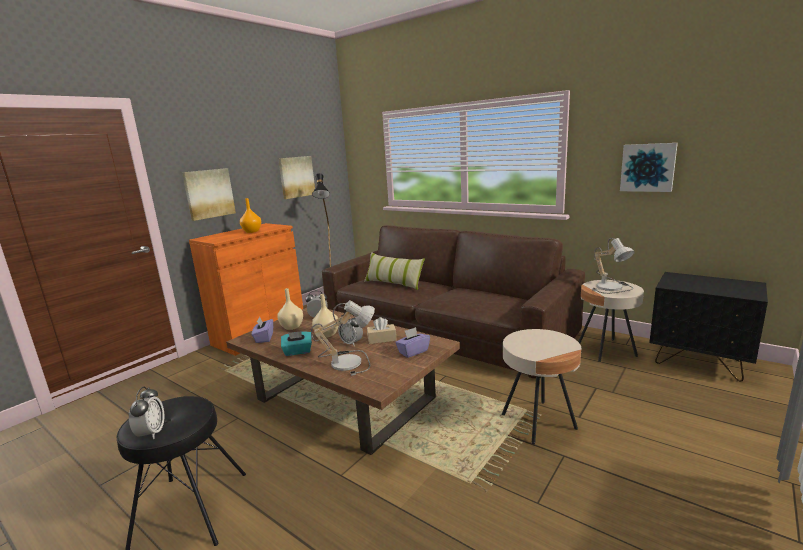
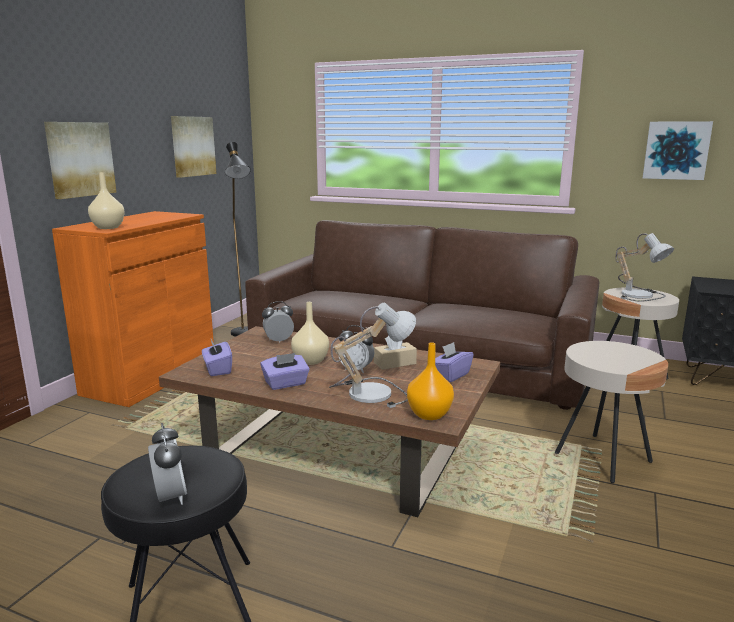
camera: 15 degrees left, 0 degrees up
orange vase [240,198,261,233] -> orange vase moved to [407,342,454,420]
beige vase [277,288,303,330] -> beige vase moved to [88,172,125,229]
turquoise tissue box [281,331,312,356] -> purple tissue box [260,353,310,390]
pillow [364,252,425,290] -> none

